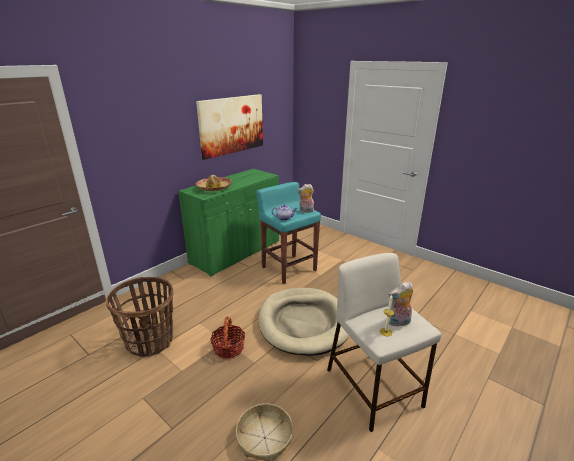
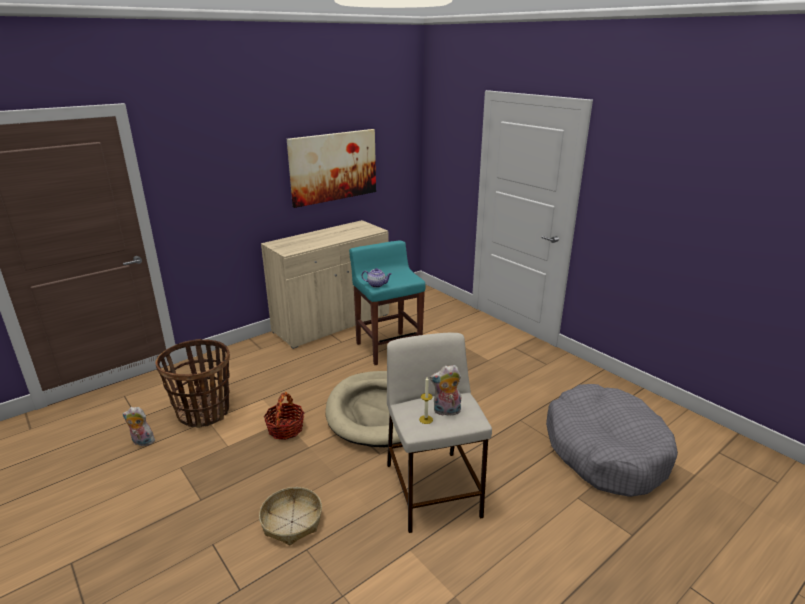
camera: 10 degrees right, 0 degrees up
green cabinet [178,169,279,276] -> beige cabinet [261,220,389,349]
hat [196,175,232,191] -> none
plush toy [297,184,314,213] -> plush toy moved to [122,407,155,446]
none -> grey dog bed [546,384,678,497]

